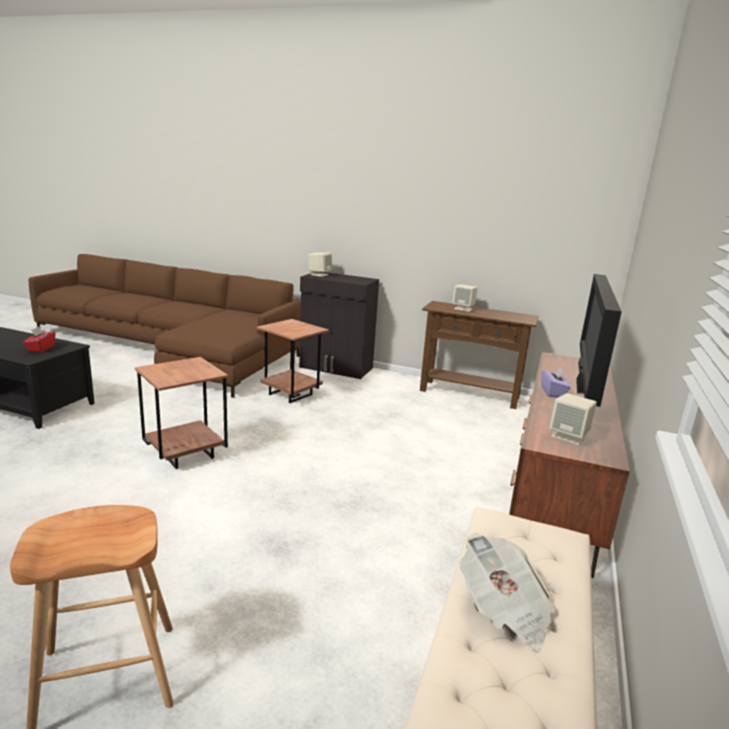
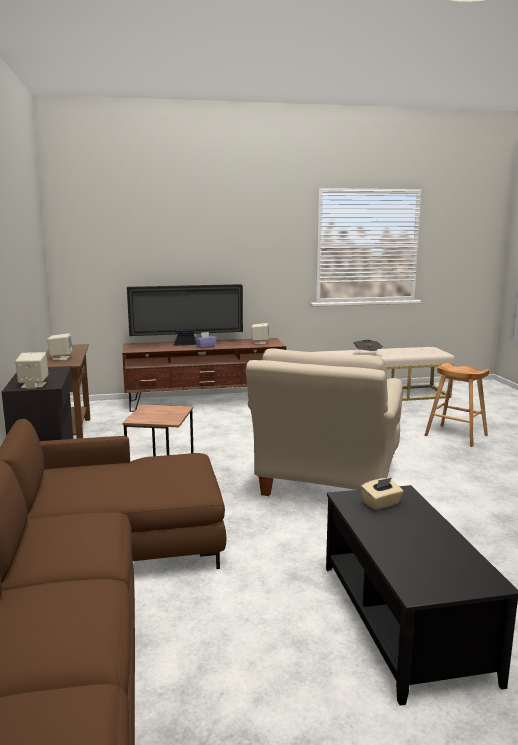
camera: 120 degrees left, 5 degrees down
red tissue box [23,327,55,353] -> beige tissue box [361,478,403,510]
brown side table [135,357,228,469] -> beige armchair [246,349,403,496]

